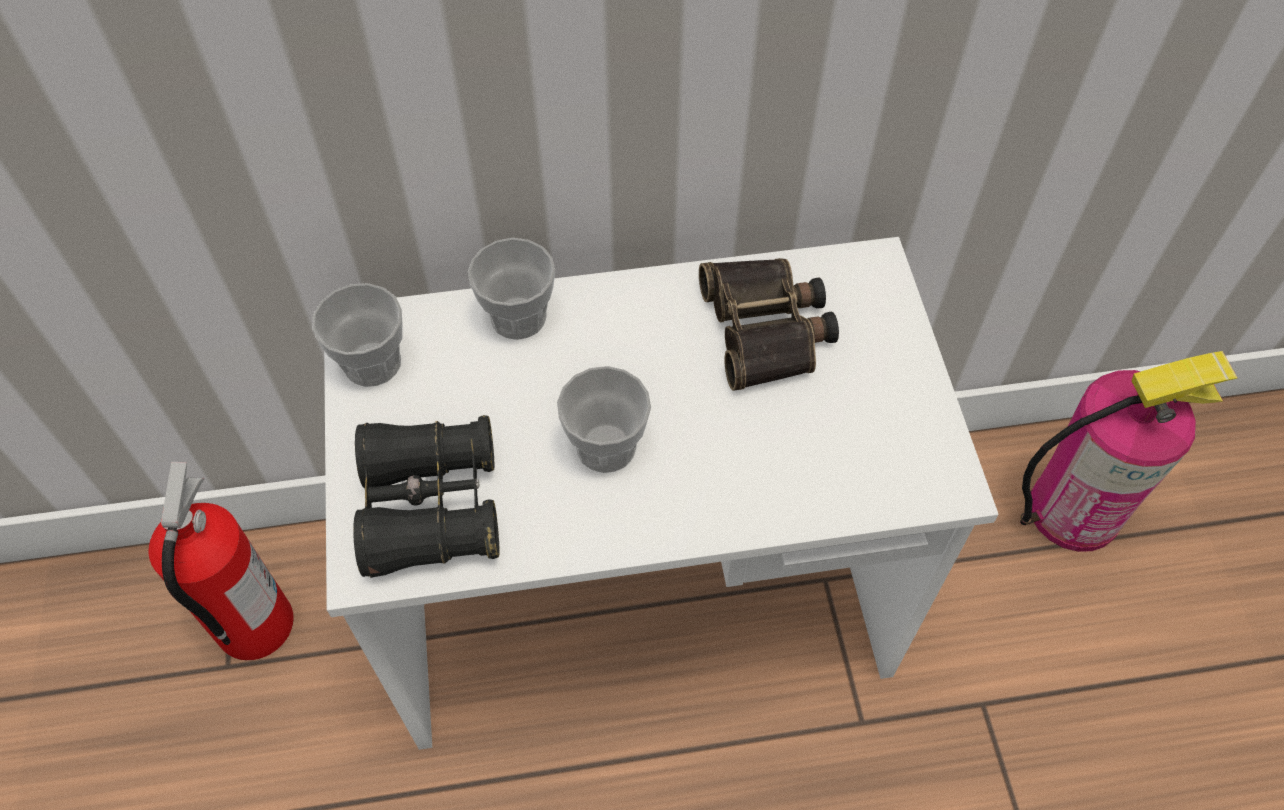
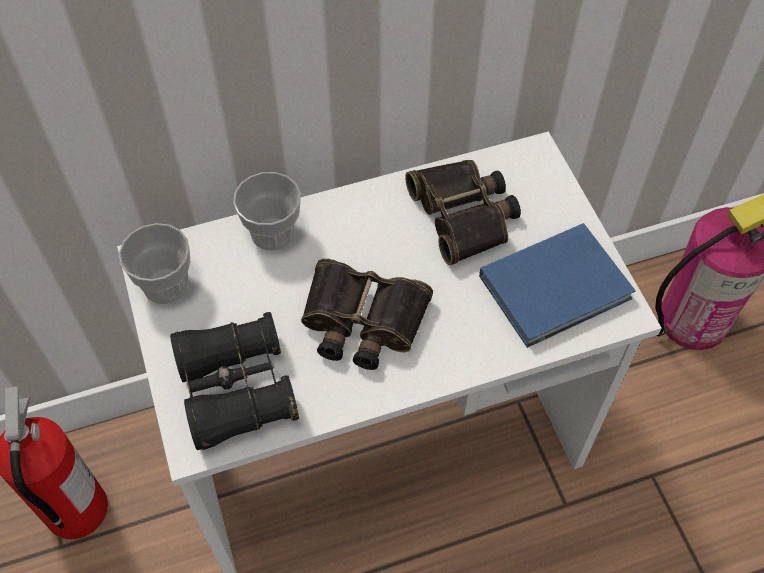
camera: 10 degrees left, 0 degrees up
cup [557,366,651,473] -> binoculars [301,259,433,370]
none -> blue book [479,223,636,348]

